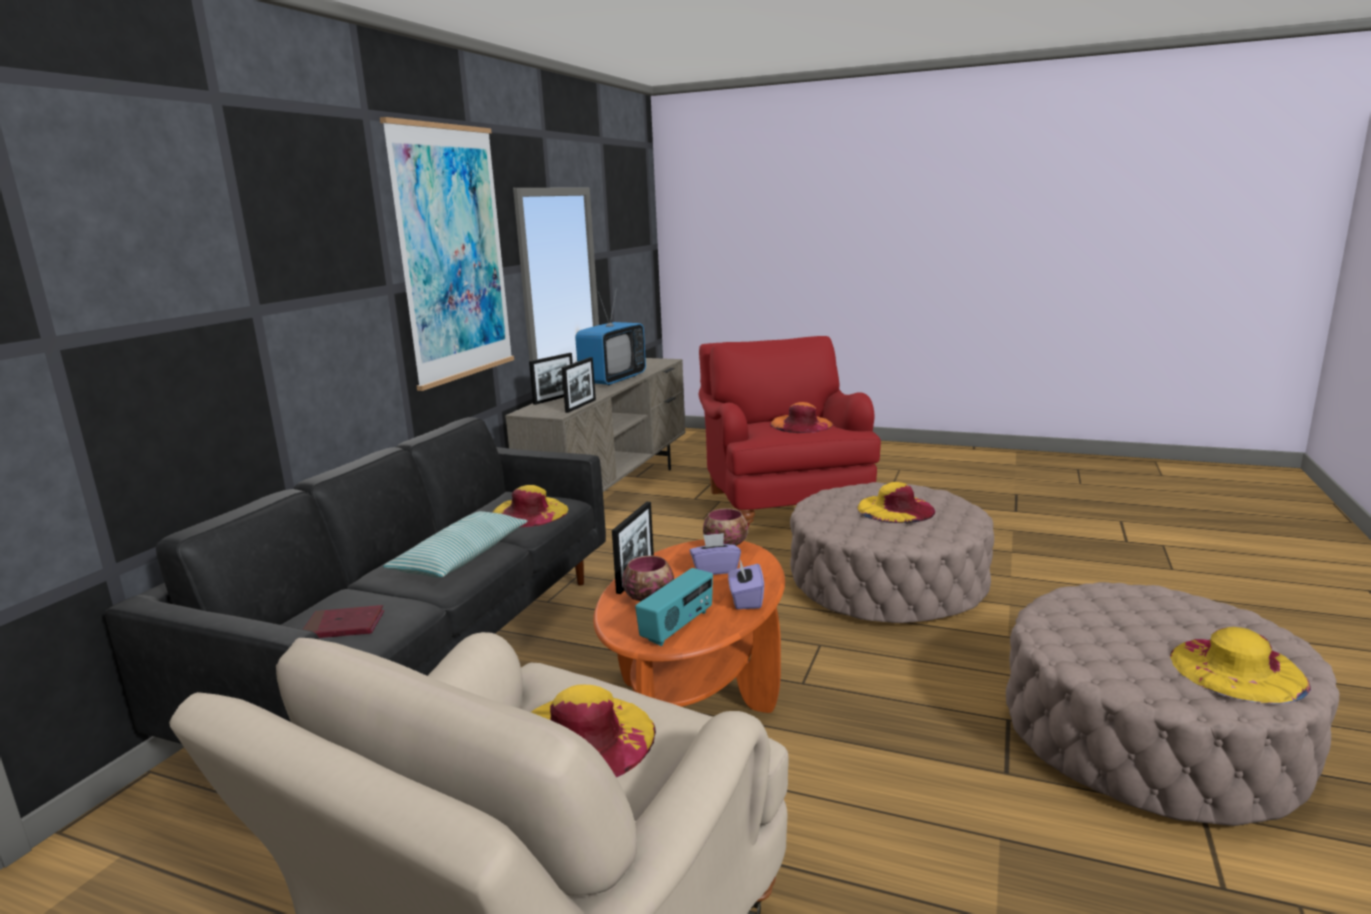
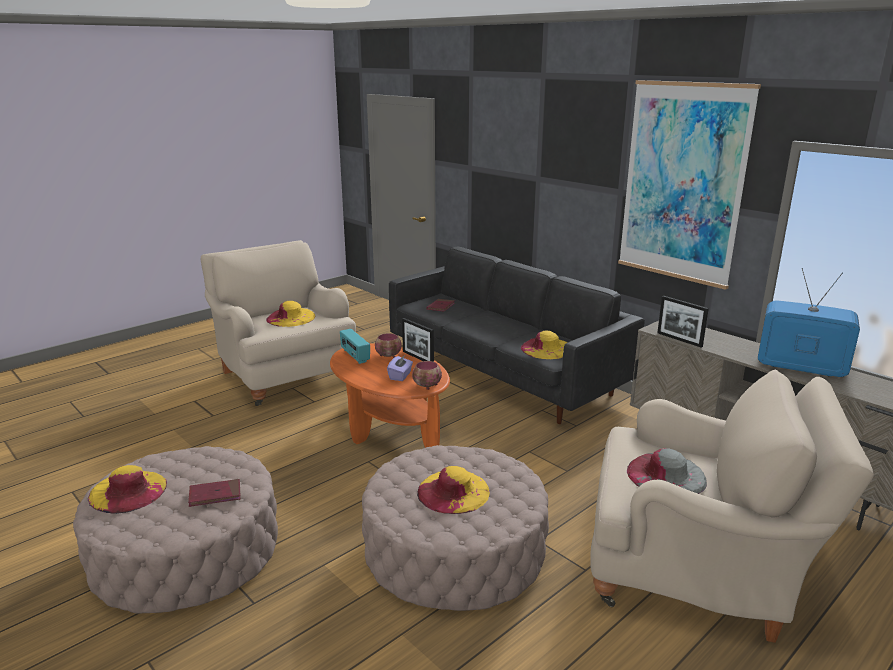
camera: 115 degrees right, 5 degrees up
pillow [383,511,528,578] -> none
picture frame [529,353,573,405] -> none
television [575,288,646,386] -> television turned 150 degrees clockwise [758,268,860,377]
red armchair [699,336,881,527] -> beige armchair [590,370,874,643]
purple tissue box [728,560,764,609] -> none
orange hat [771,402,833,433] -> grey hat [627,448,707,494]
none -> red book [188,479,241,507]

